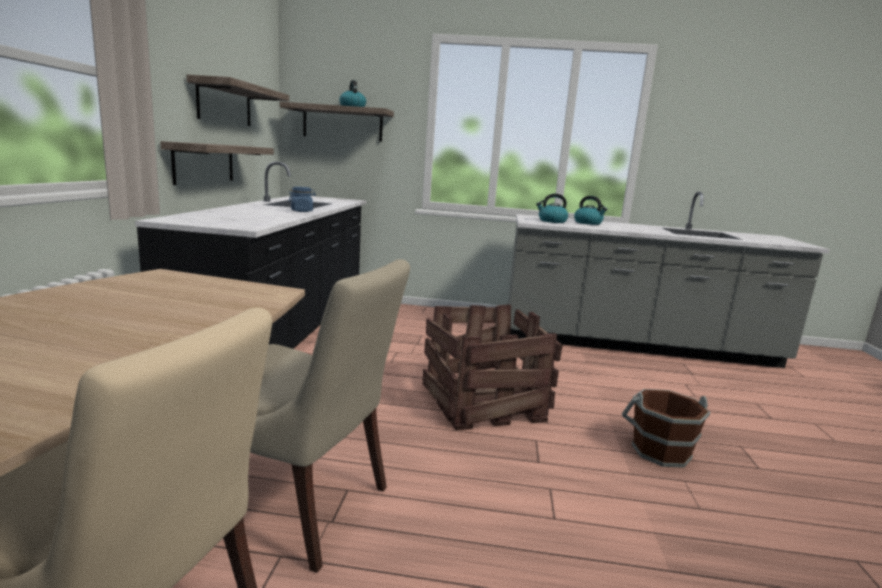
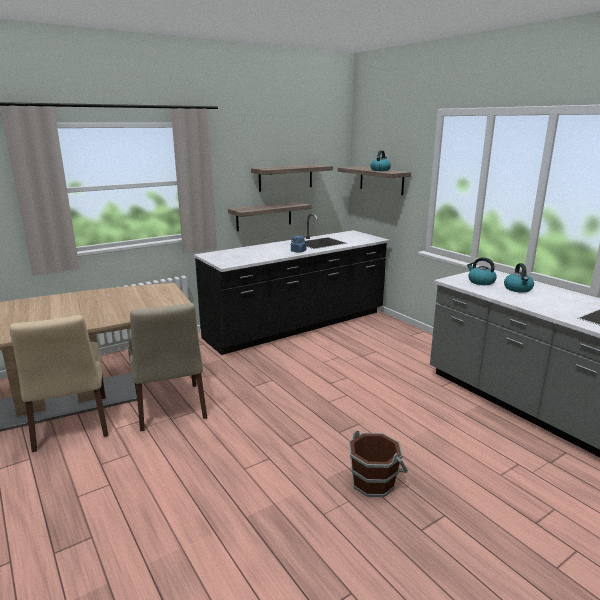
camera: 50 degrees right, 5 degrees up
crate [423,304,563,431] -> none

